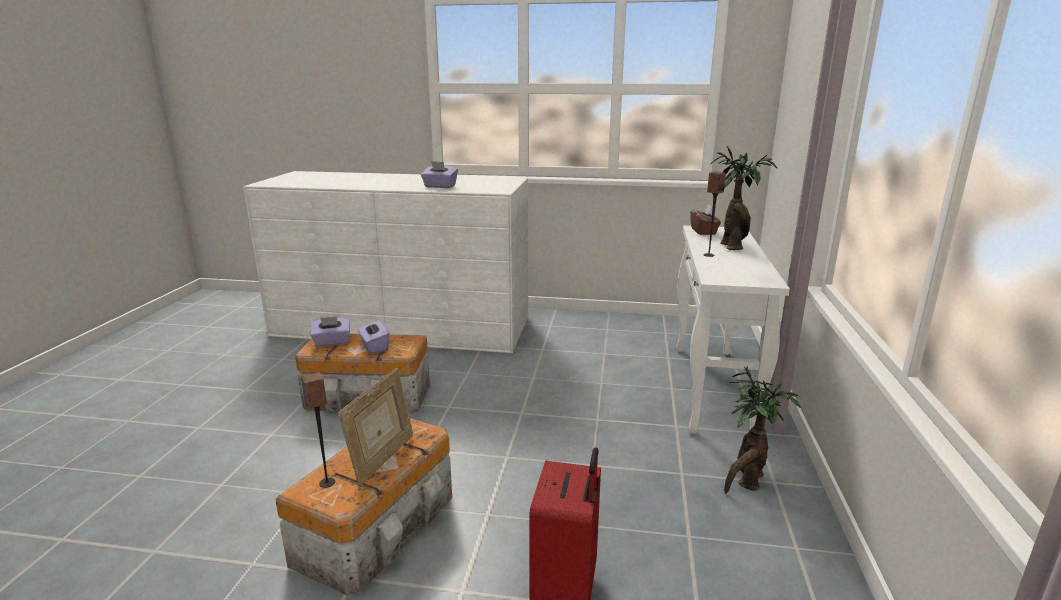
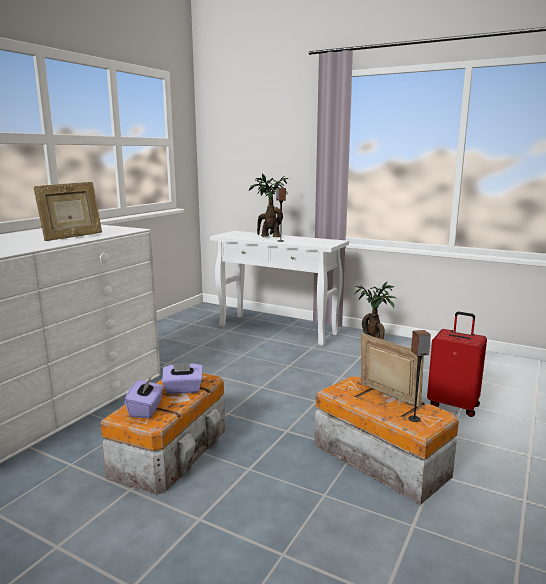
camera: 70 degrees left, 5 degrees down
purple tissue box [421,161,458,188] -> picture frame [33,182,102,241]
brown tissue box [690,204,721,235] -> none

